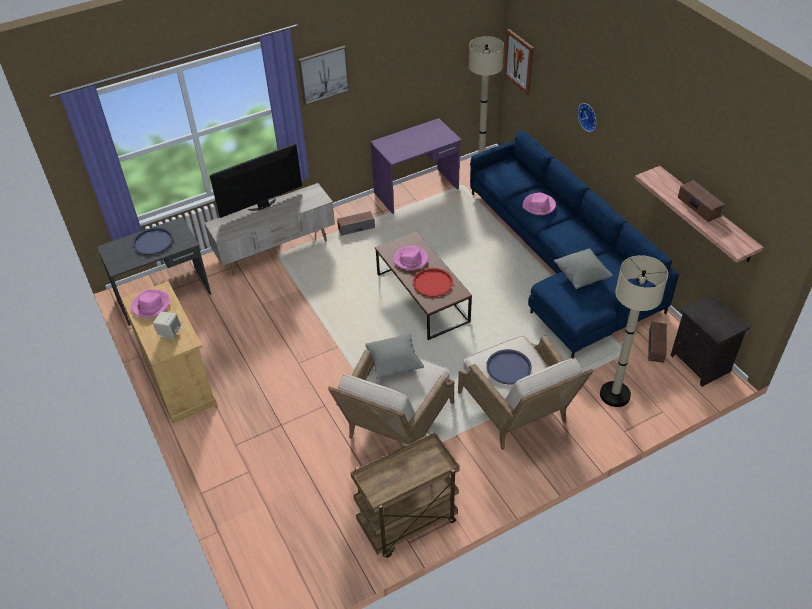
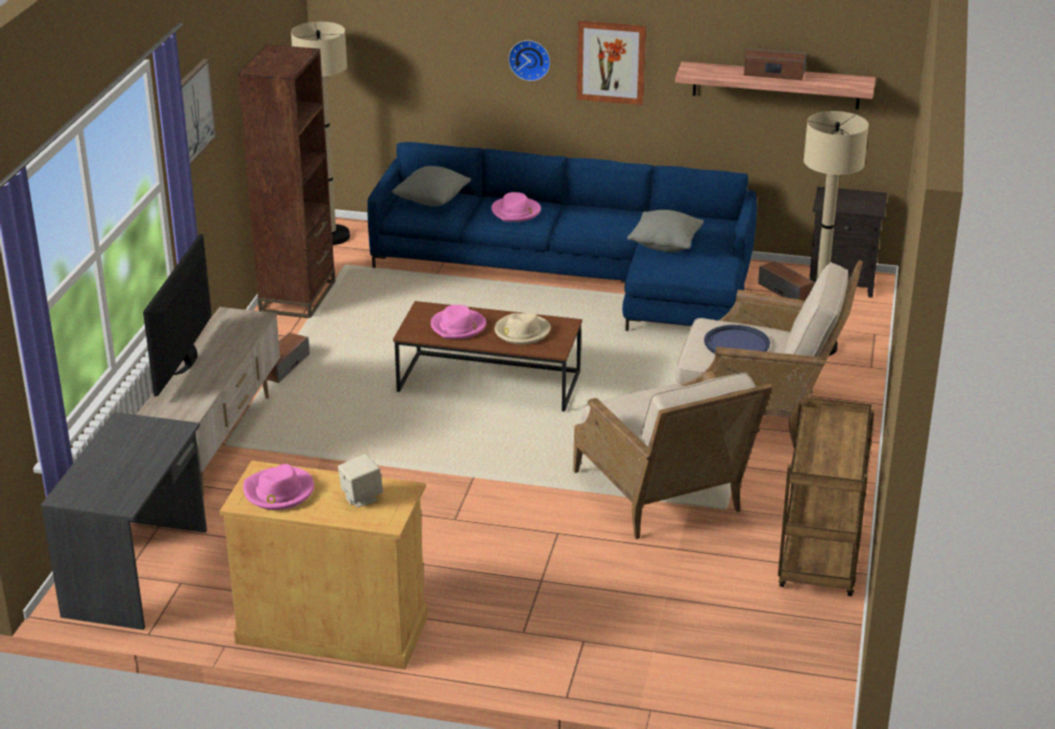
camera: 50 degrees left, 15 degrees down
blue tray [132,227,173,255] -> none
grey pillow [365,333,424,379] -> grey pillow moved to [392,166,471,206]
purple desk [370,118,462,214] -> brown bookcase [238,44,335,318]
red tray [413,268,453,297] -> beige hat [495,313,551,345]
picture [504,29,534,95] -> picture moved to [577,21,646,105]

